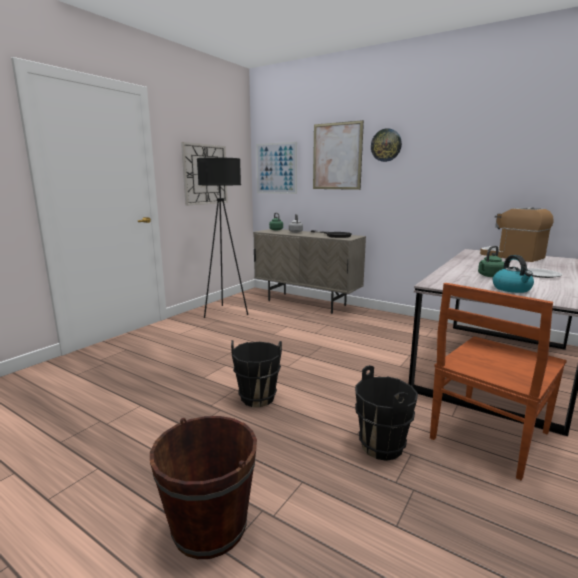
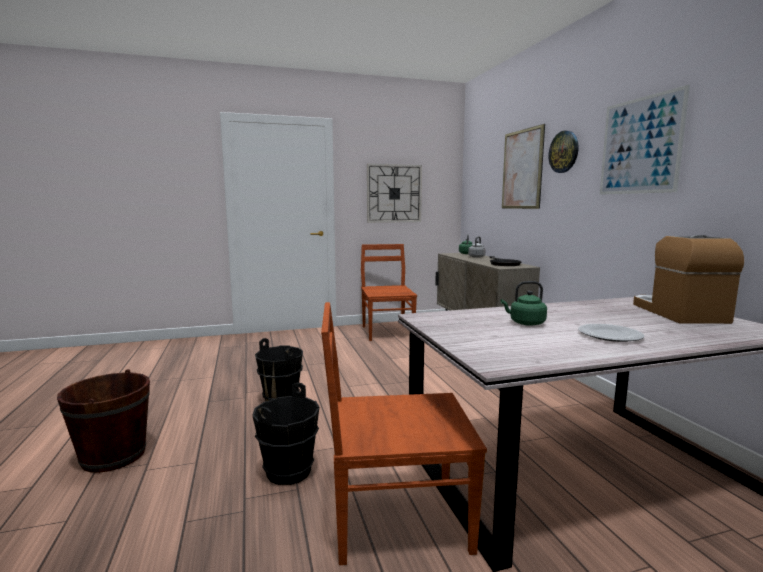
camera: 40 degrees right, 5 degrees down
black floor lamp [197,157,248,318] -> brown chair [361,244,417,341]
picture [256,142,297,194] -> picture moved to [600,85,690,194]
kettle [493,255,534,293] -> none

